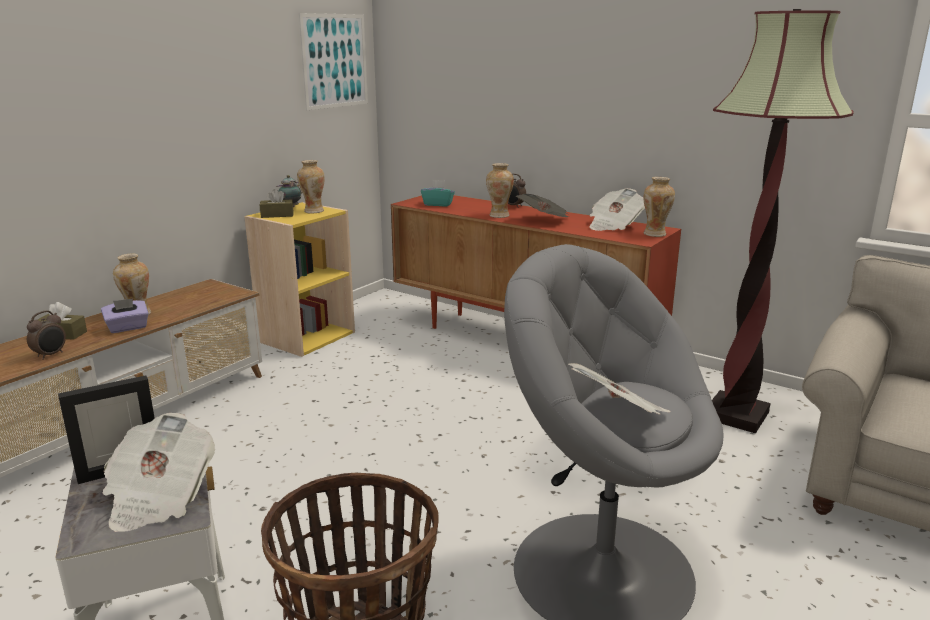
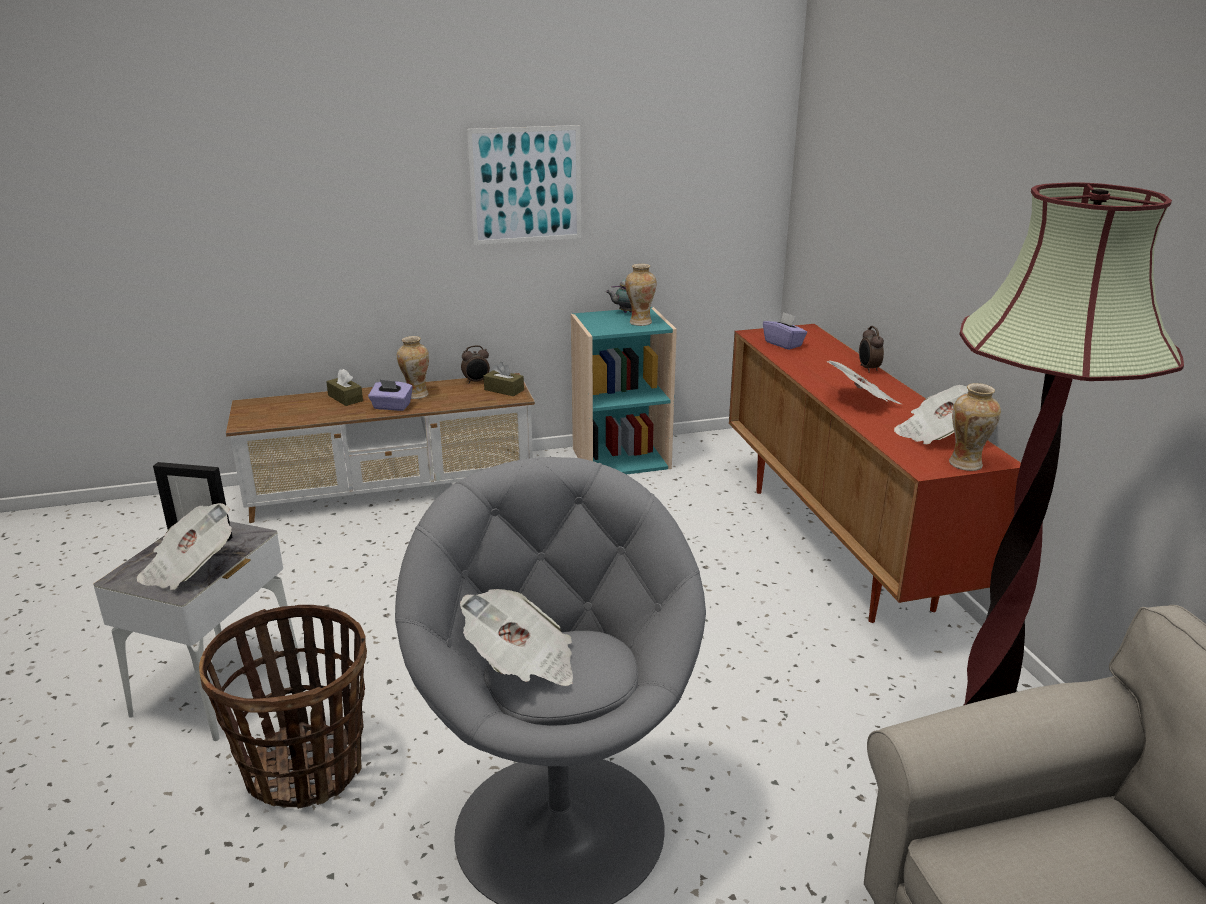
camera: 40 degrees right, 5 degrees up
alarm clock [27,310,66,360] -> alarm clock moved to [461,345,490,384]
yellow bookcase [244,202,355,357] -> turquoise bookcase [571,307,677,475]
brown tissue box [260,189,294,218] -> brown tissue box moved to [484,362,524,396]
picture [299,13,368,110] -> picture moved to [467,125,581,245]
turquoise tissue box [421,180,455,206] -> purple tissue box [763,312,807,350]
vase [486,163,514,218] -> none

